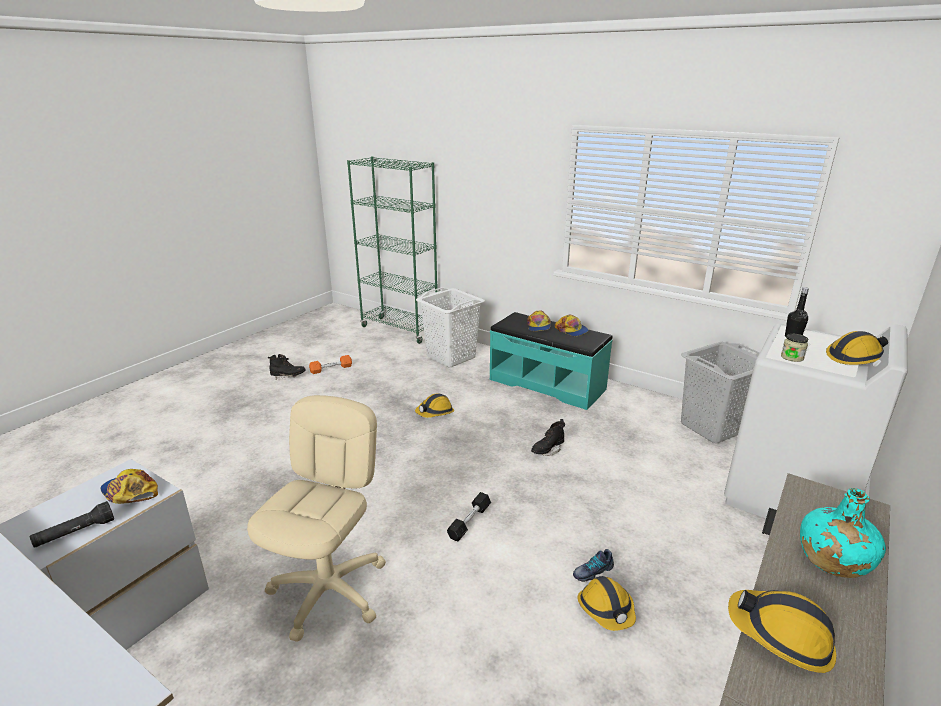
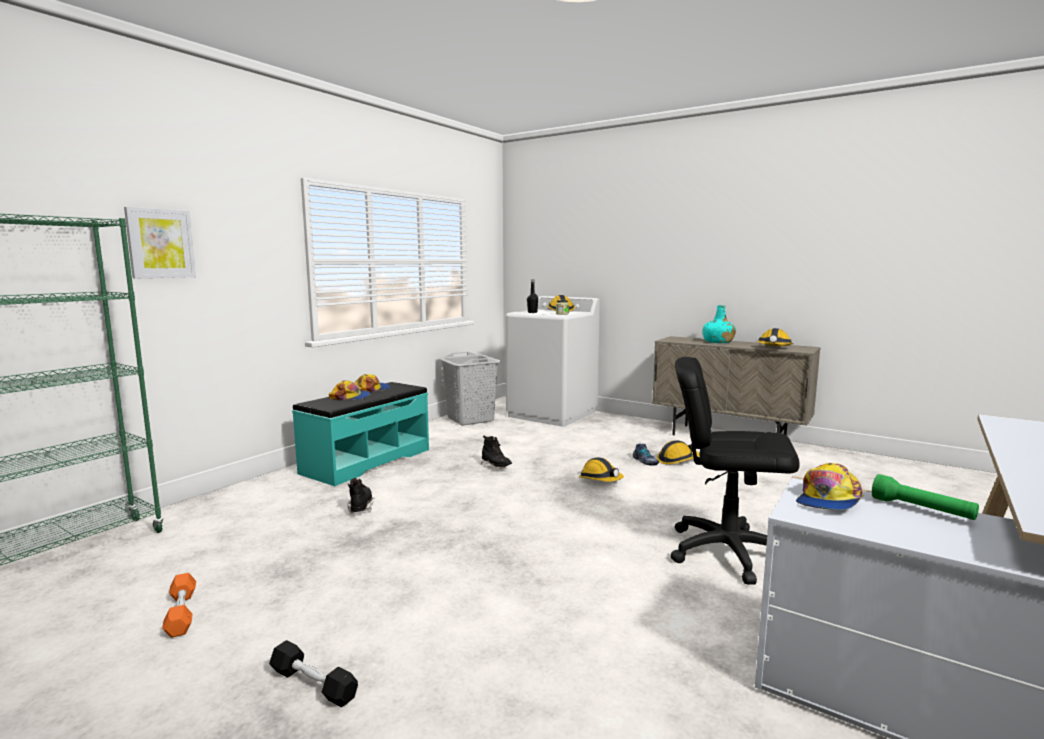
camera: 90 degrees left, 15 degrees down
black flashlight [30,501,114,548] -> green flashlight [872,474,979,520]
beige office chair [247,395,386,642] -> black office chair [671,357,800,585]
black boot [268,354,306,380] -> black boot moved to [347,478,375,514]
hard hat [415,394,454,418] -> hard hat moved to [579,457,624,482]
white laundry basket [416,287,485,368] -> none
black dumbbell [447,492,491,541] -> black dumbbell moved to [269,640,358,707]
none -> picture [124,207,196,279]

